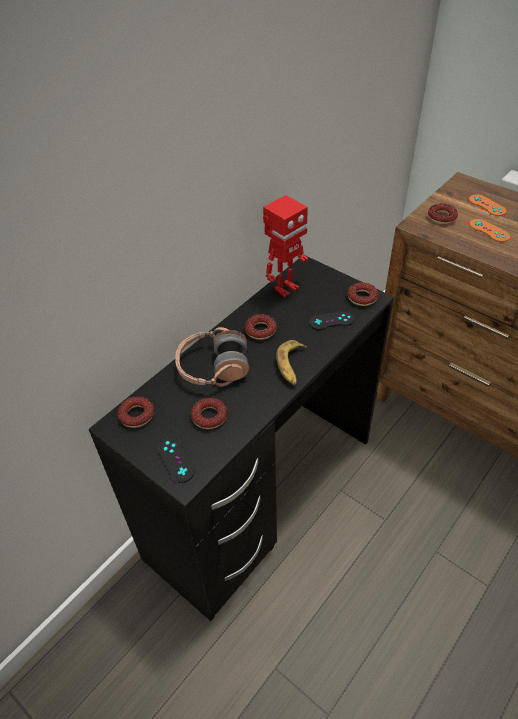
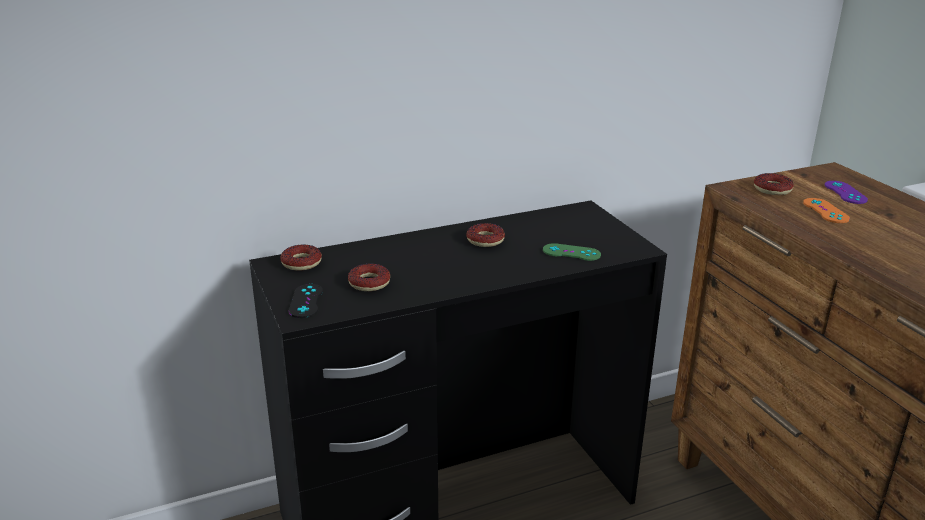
camera: 25 degrees right, 20 degrees down
headphones [175,327,249,387] -> none
toy robot [263,195,308,298] -> none
banana [276,340,307,385] -> none
black game controller [309,311,354,330] -> green game controller [543,243,601,261]
donut [348,282,378,306] -> none
orange game controller [469,194,506,216] -> purple game controller [825,181,868,204]

